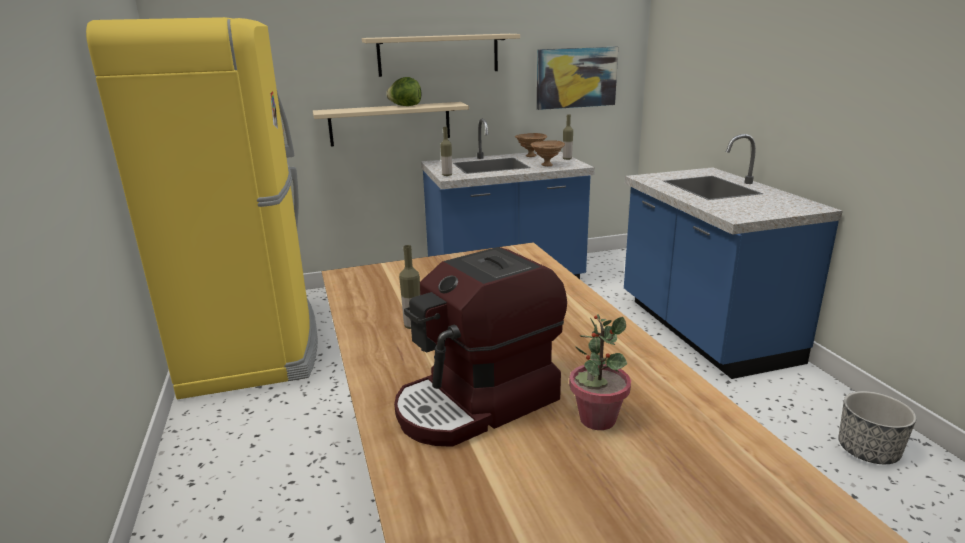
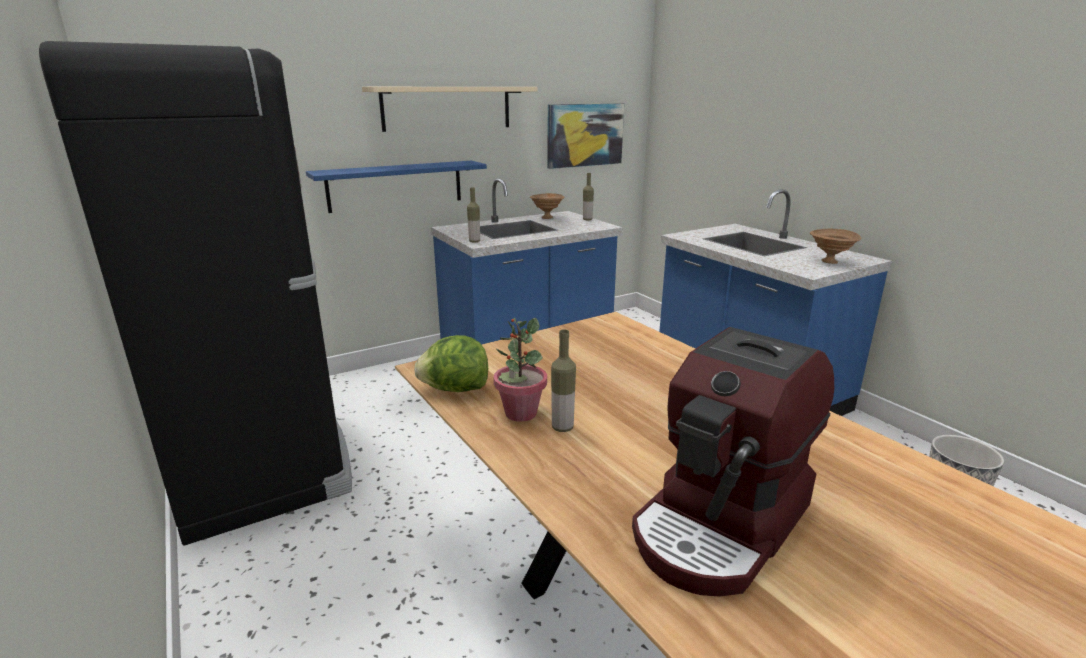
camera: 15 degrees left, 0 degrees up
yellow fridge [86,17,318,399] -> black fridge [39,41,352,546]
beige shelf [313,102,469,146] -> blue shelf [306,161,487,213]
lettuce [386,77,421,106] -> lettuce moved to [415,335,488,392]
brown bowl [530,140,565,166] -> brown bowl moved to [810,229,861,264]
potted plant [569,314,631,430] -> potted plant moved to [493,318,547,422]

